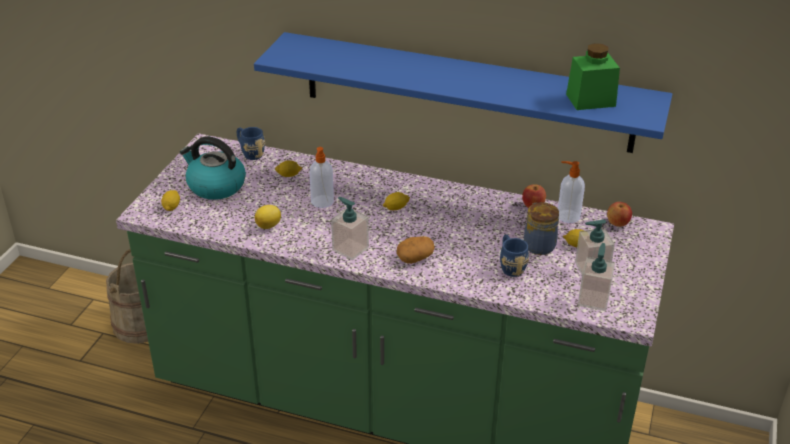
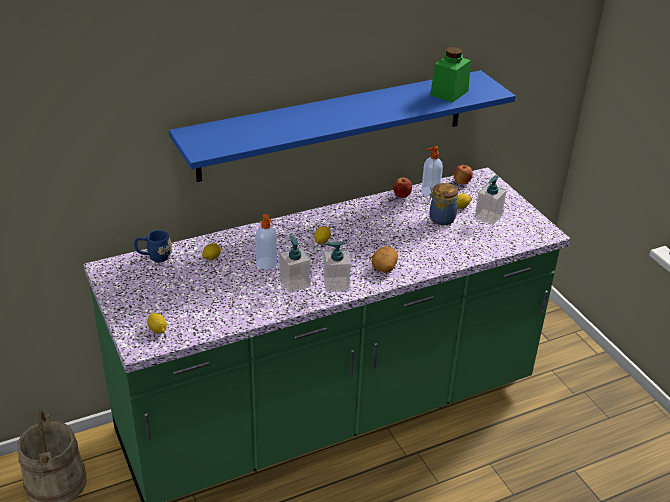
camera: 45 degrees left, 0 degrees up
kettle [180,136,246,200] -> none
lemon [255,205,281,229] -> none
blue mug [500,235,529,277] -> none
soap dispenser [578,243,615,311] -> soap dispenser moved to [280,235,311,293]

